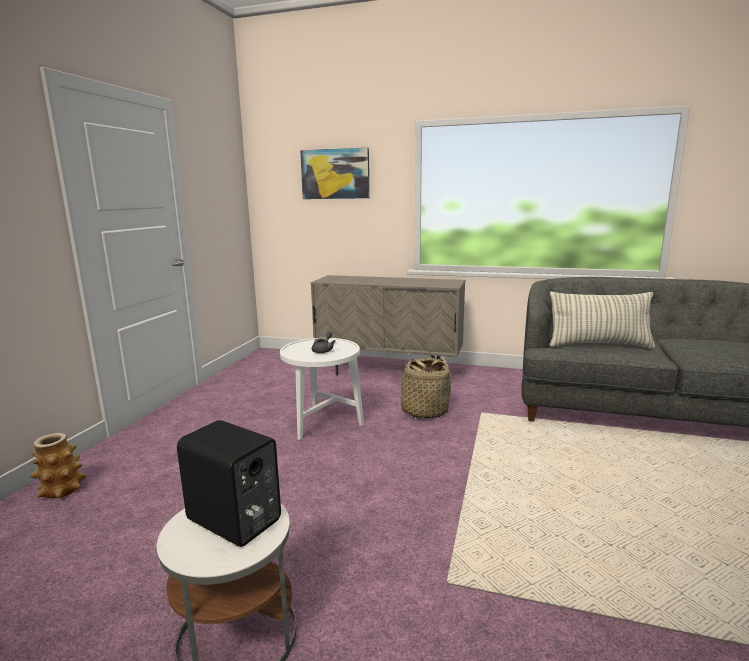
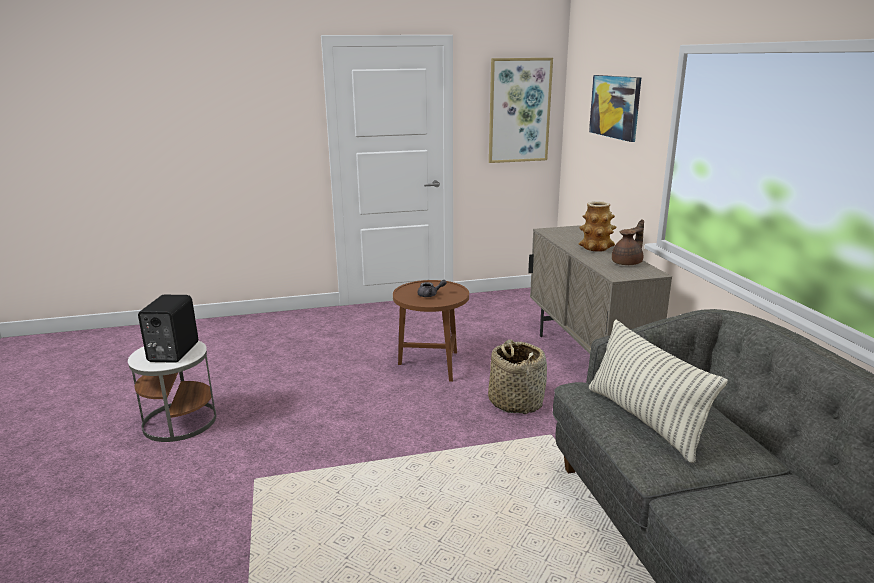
camera: 60 degrees right, 5 degrees up
vase [30,433,86,499] -> vase moved to [578,201,616,252]
white side table [280,338,364,440] -> brown side table [393,280,469,382]
none -> picture [489,58,553,163]
none -> brown teapot [612,219,644,265]

